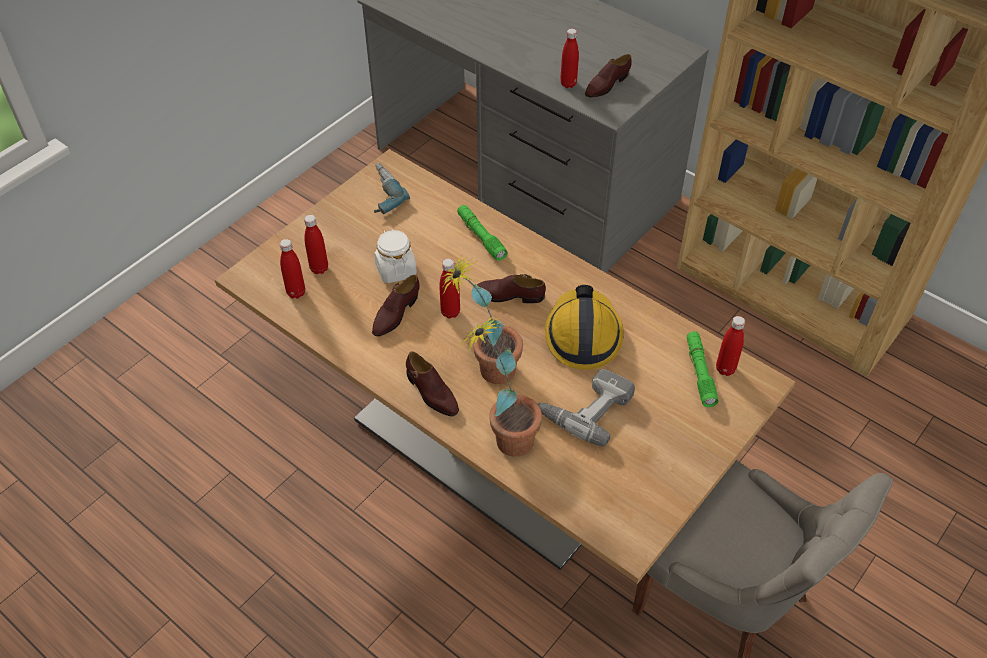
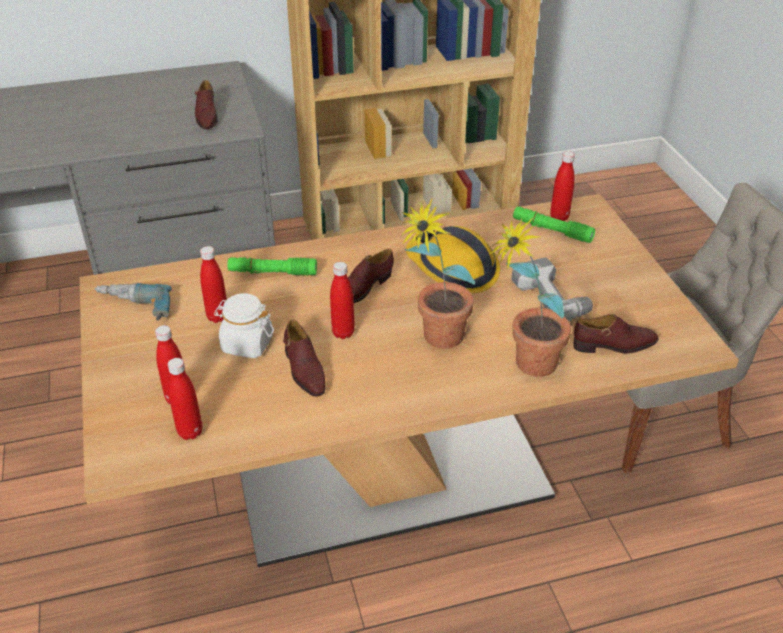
camera: 55 degrees left, 10 degrees down
brown shoe [406,351,459,416] -> brown shoe moved to [573,314,659,354]
red bottle [560,29,579,88] -> red bottle moved to [200,246,227,323]

